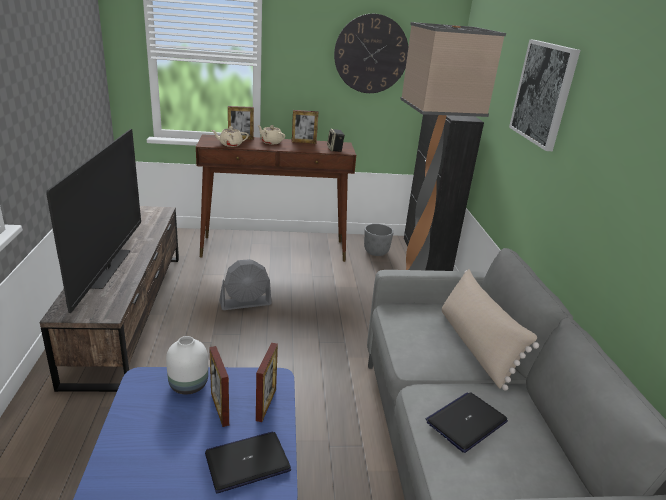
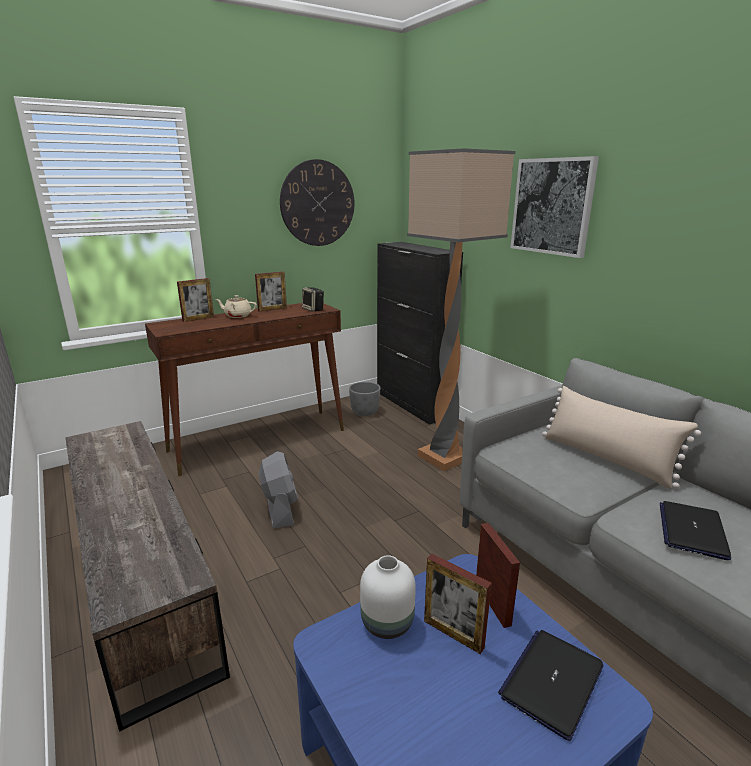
camera: 25 degrees left, 5 degrees down
television [46,129,141,313] -> none
beige teapot [211,127,249,147] -> none
grey fan [219,259,272,310] -> grey fan turned 60 degrees counterclockwise [258,451,298,528]

